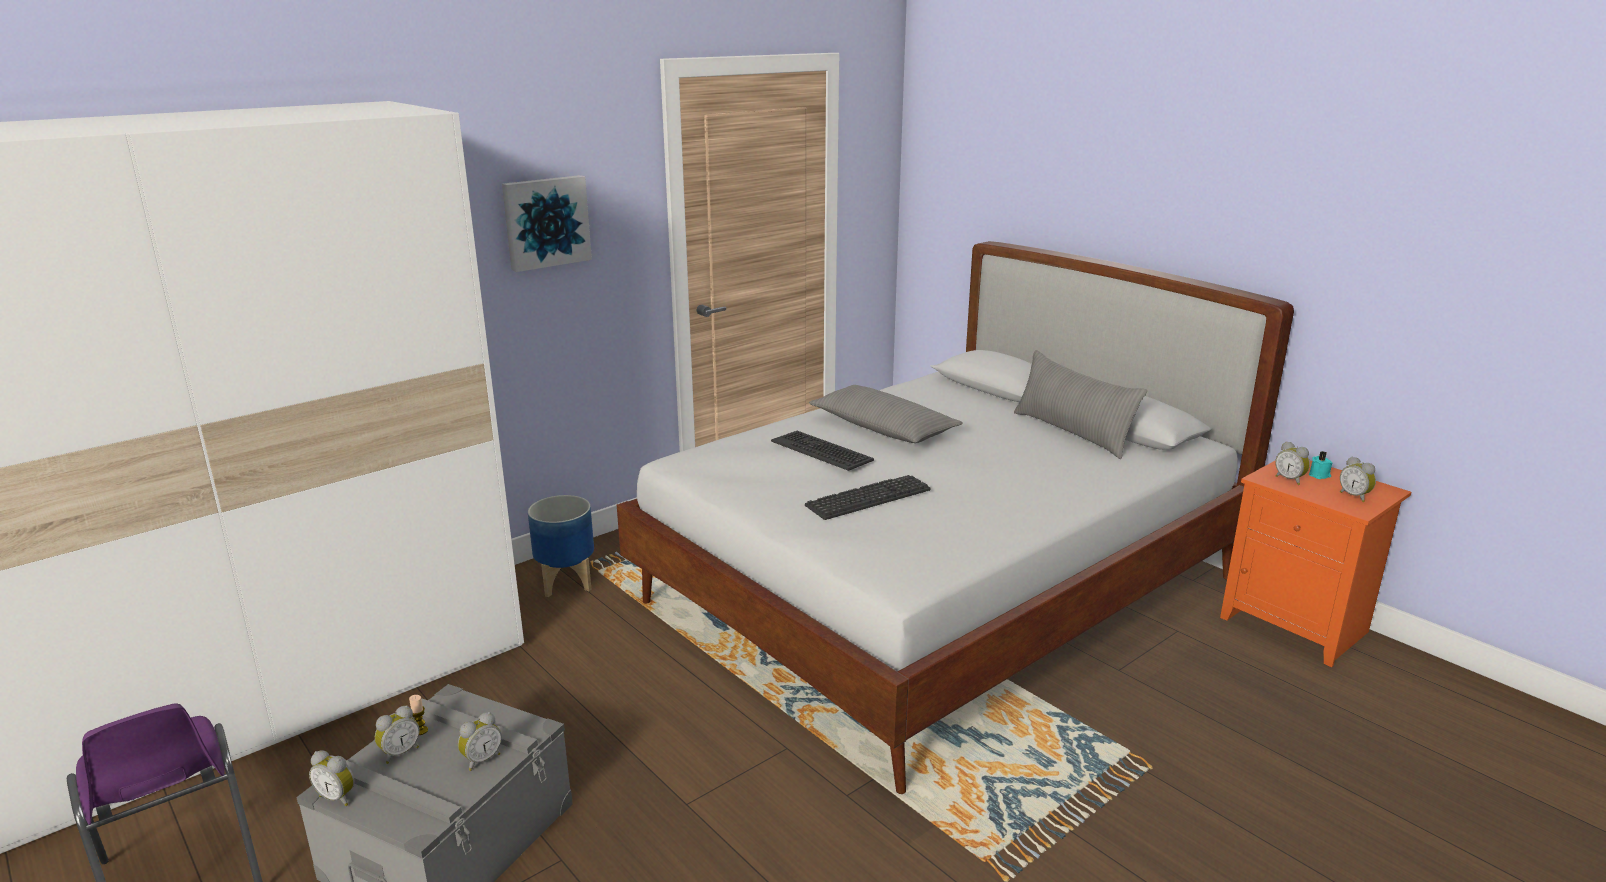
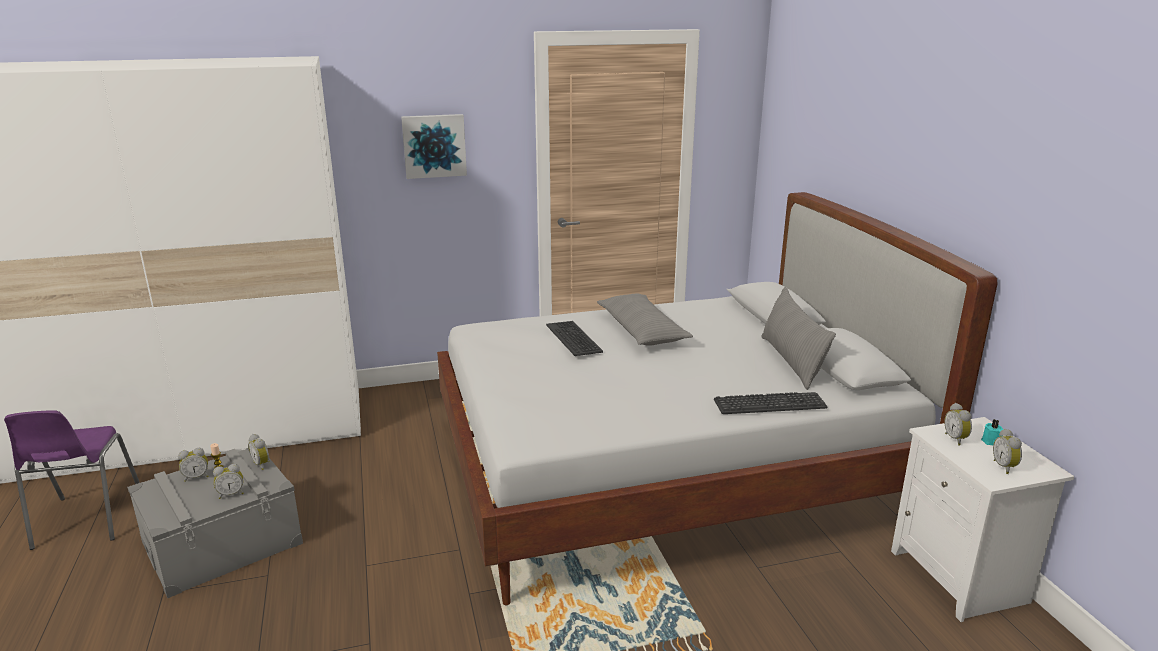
camera: 25 degrees right, 0 degrees up
alarm clock [309,750,355,806] -> alarm clock moved to [248,434,270,470]
planter [528,495,594,597] -> none
keyboard [805,475,931,520] -> keyboard moved to [714,392,828,414]
orange nightstand [1220,460,1411,667] -> white nightstand [891,417,1074,622]

